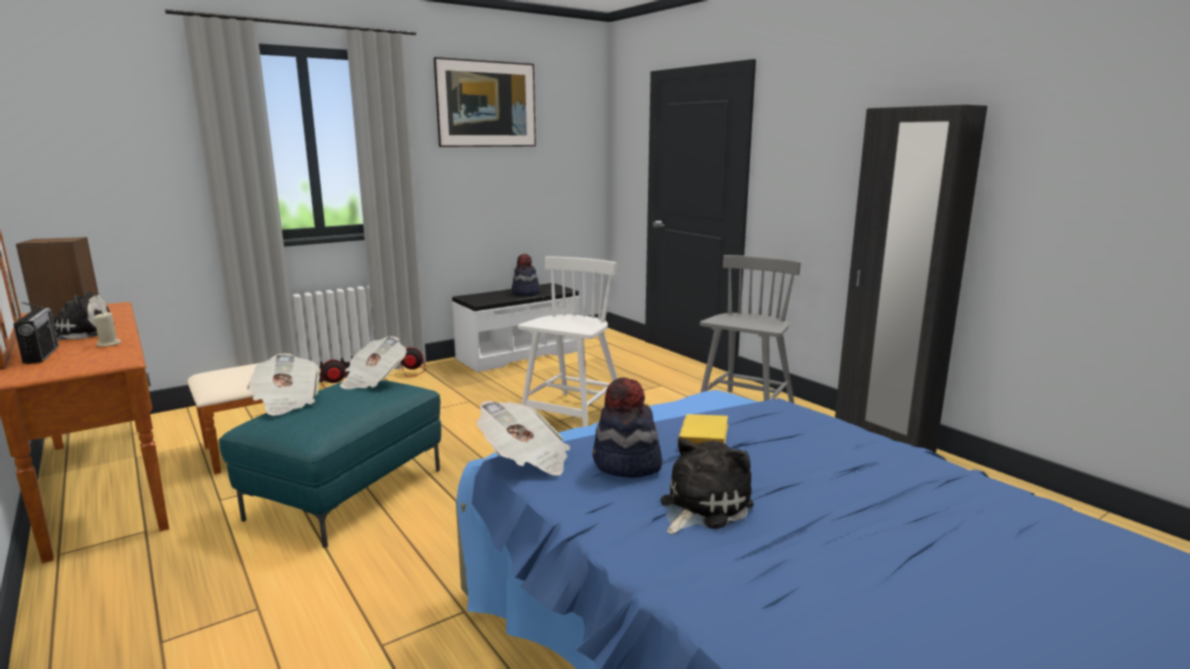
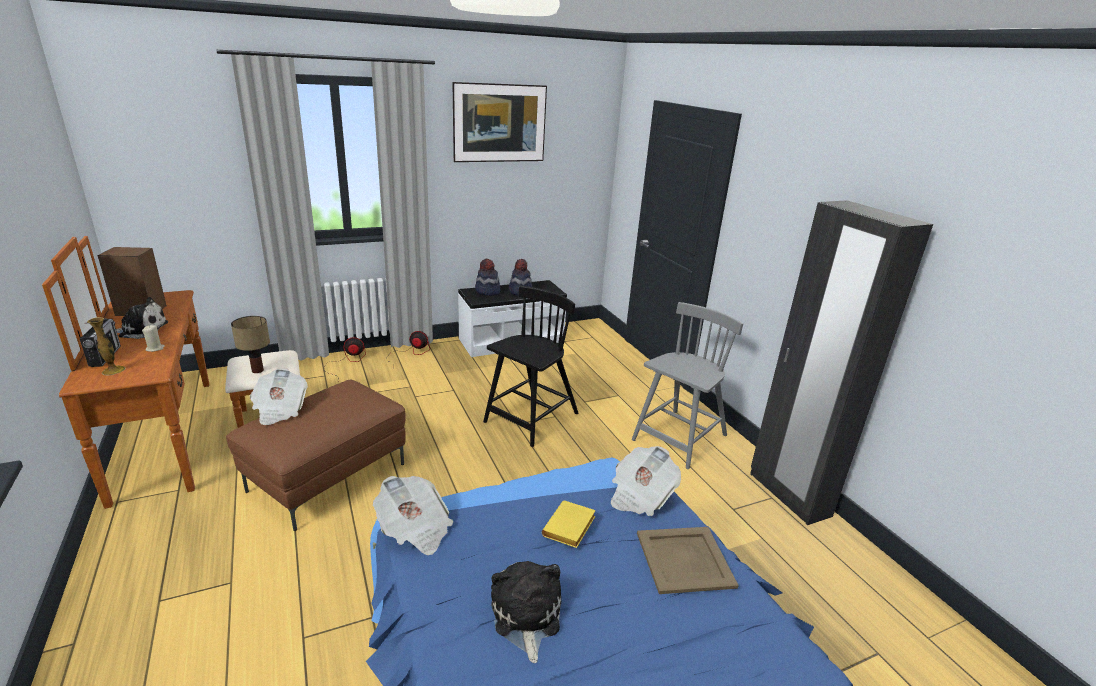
camera: 10 degrees right, 10 degrees up
turquoise ottoman [219,380,441,548] -> brown ottoman [226,380,406,531]
newspaper [340,336,407,389] -> newspaper moved to [610,446,681,516]
white chair [518,256,618,427] -> black chair [483,286,578,447]
hat [593,378,662,478] -> hat moved to [475,259,500,296]
plush toy [661,438,754,535] -> plush toy turned 60 degrees counterclockwise [491,561,561,663]
none -> vase [87,317,125,376]
none -> table lamp [231,316,270,373]
none -> beige tray [637,527,739,594]

